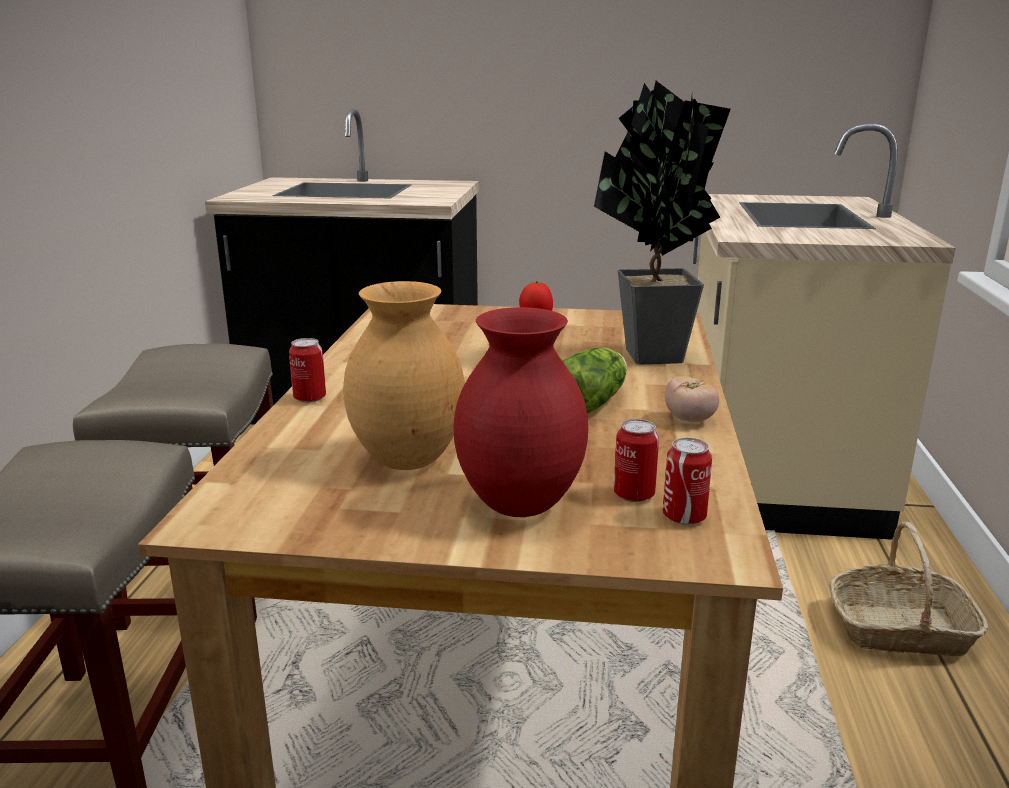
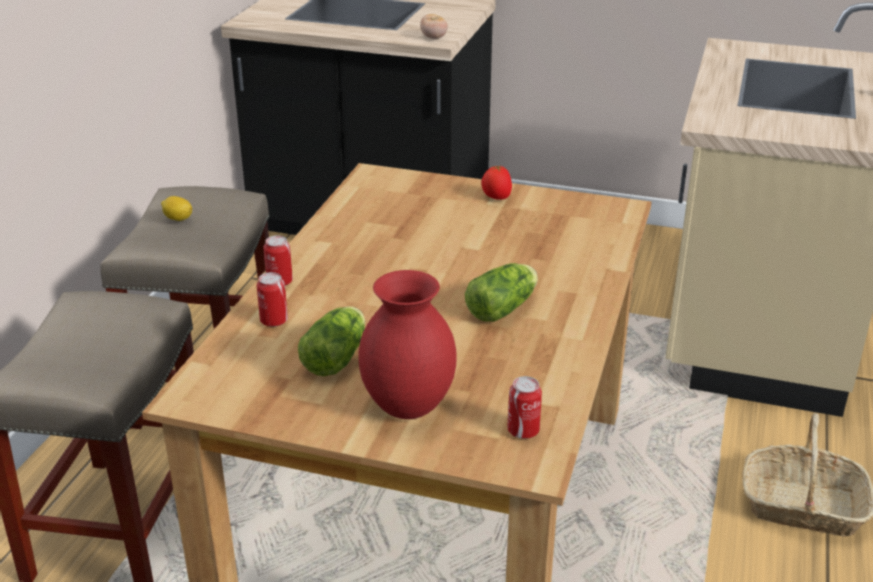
camera: 10 degrees right, 10 degrees up
brown vase [343,281,465,470] -> lettuce [298,306,365,376]
potted plant [594,81,731,365] -> none
can [613,419,659,502] -> can moved to [257,272,288,327]
tomato [665,376,719,422] -> tomato moved to [420,14,448,39]
none -> lemon [161,196,192,221]

